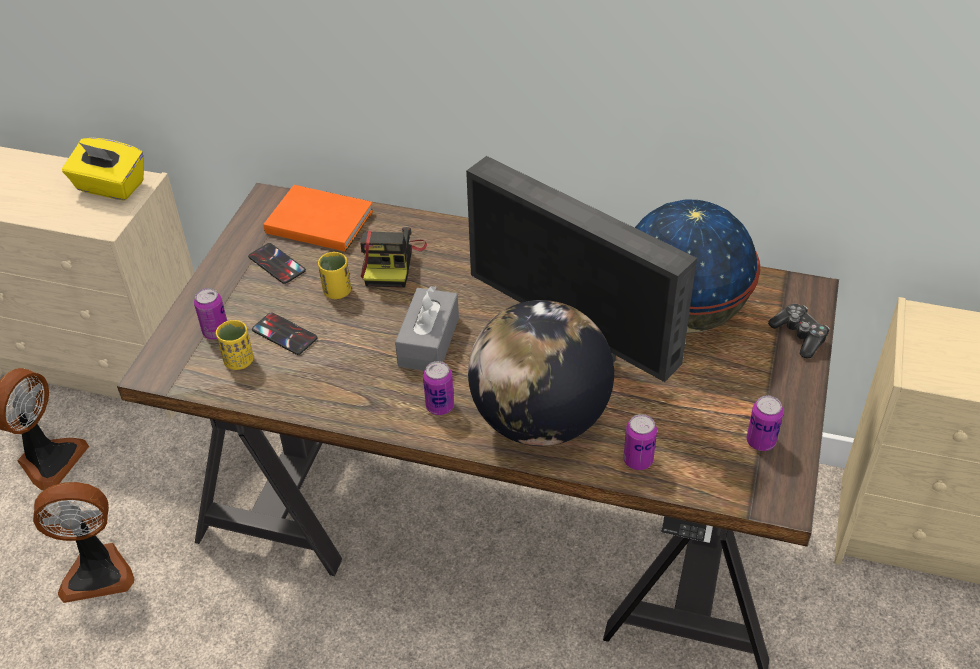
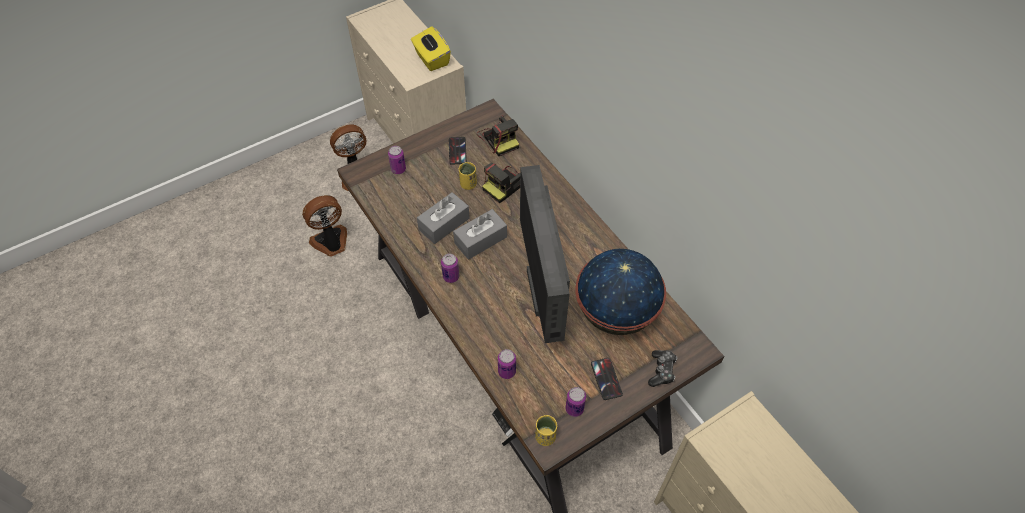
camera: 40 degrees right, 10 degrees up
fan [33,482,134,603] -> fan turned 120 degrees clockwise [302,195,347,257]
yellow cup [216,320,254,370] -> yellow cup moved to [535,415,557,446]
phone [252,312,318,355] -> phone moved to [591,358,623,400]
orange book [263,185,374,252] -> camera [477,115,519,156]
globe [468,300,614,446] -> none
none -> grey tissue box [417,192,469,244]

